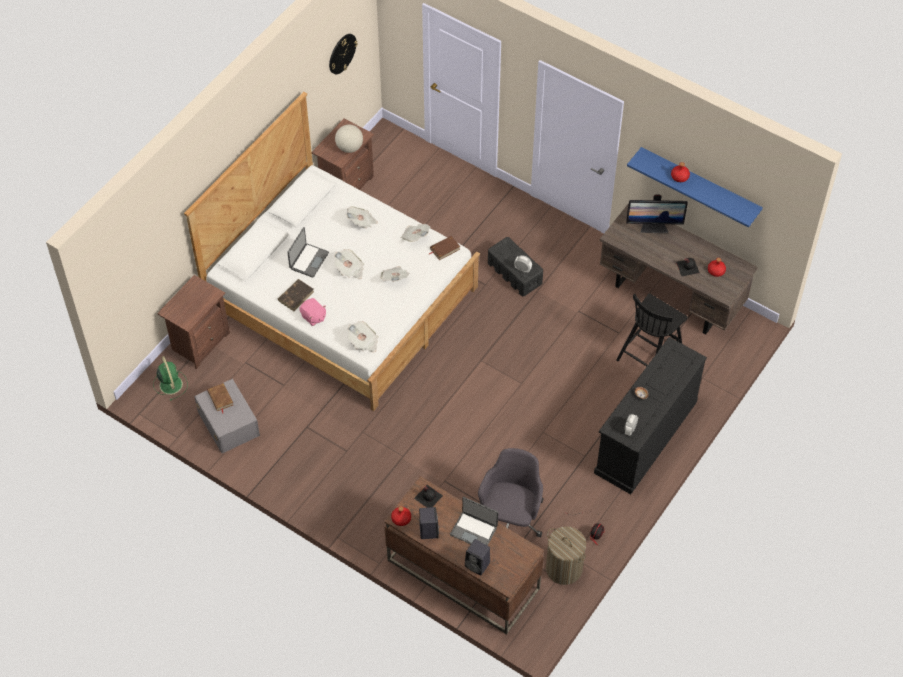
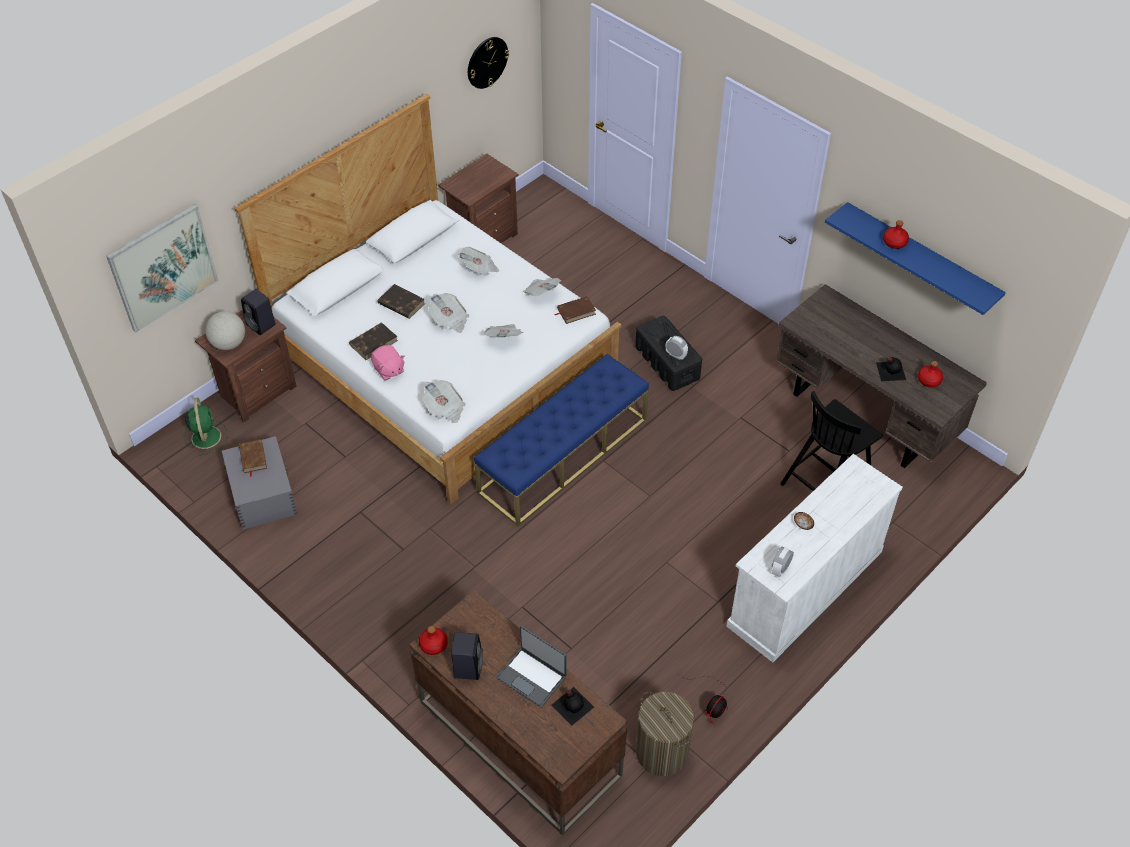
camera: 10 degrees right, 5 degrees down
laptop [287,227,329,278] -> brown book [378,284,425,319]
globe [335,125,363,153] -> globe moved to [205,311,245,350]
black bottle [414,485,443,508] -> black bottle moved to [551,687,594,726]
black speaker [465,539,490,575] -> black speaker moved to [241,289,276,335]
grey office chair [478,448,544,537] -> none
black dresser [594,337,707,494] -> white dresser [726,454,903,663]
monitor [626,195,688,233] -> none
none -> picture [106,204,219,332]
none -> blue bench [474,354,649,526]

